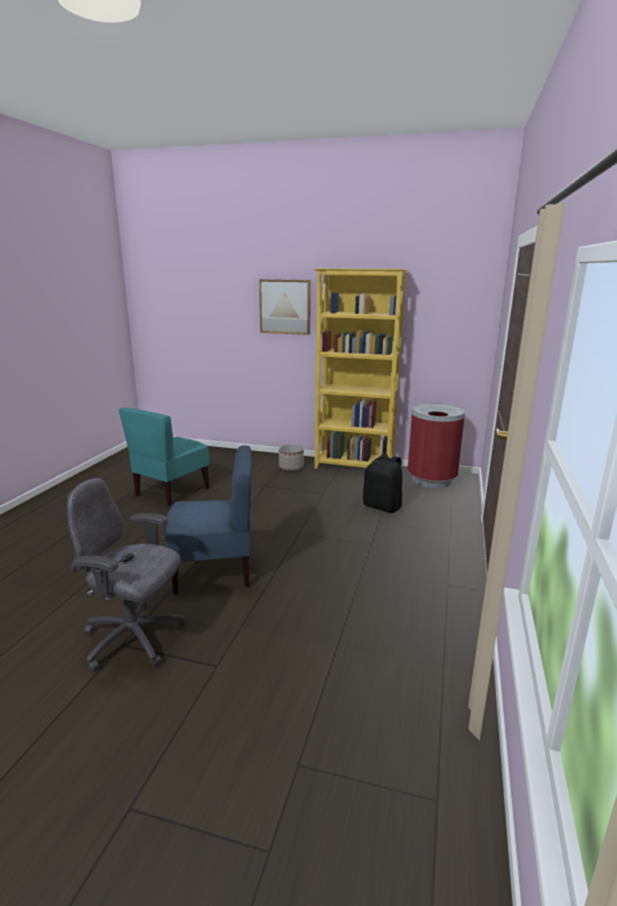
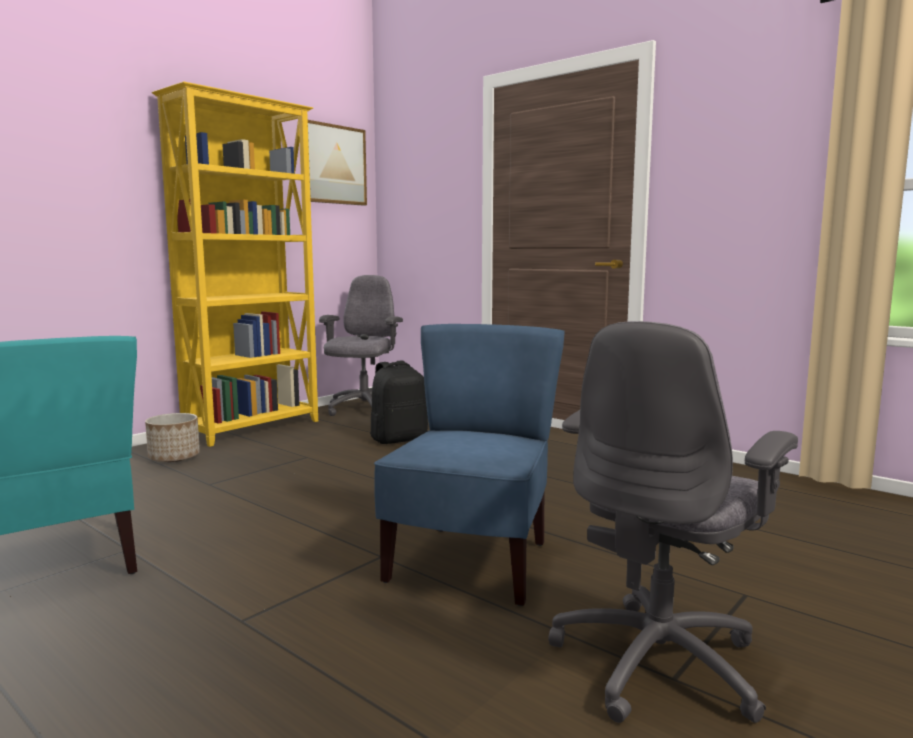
camera: 65 degrees left, 10 degrees down
picture [259,279,311,335] -> picture moved to [308,120,367,206]
red trash can [408,403,465,488] -> grey office chair [319,275,403,416]

